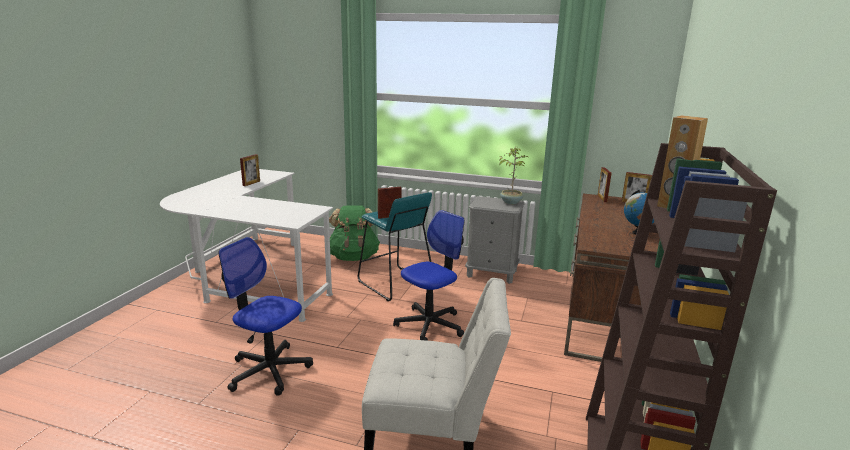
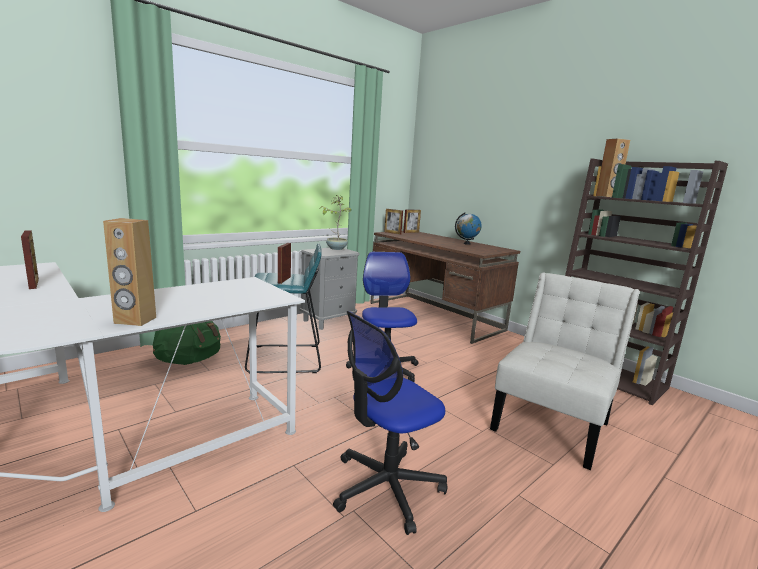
camera: 60 degrees left, 5 degrees down
none -> brown speaker [103,218,156,326]

